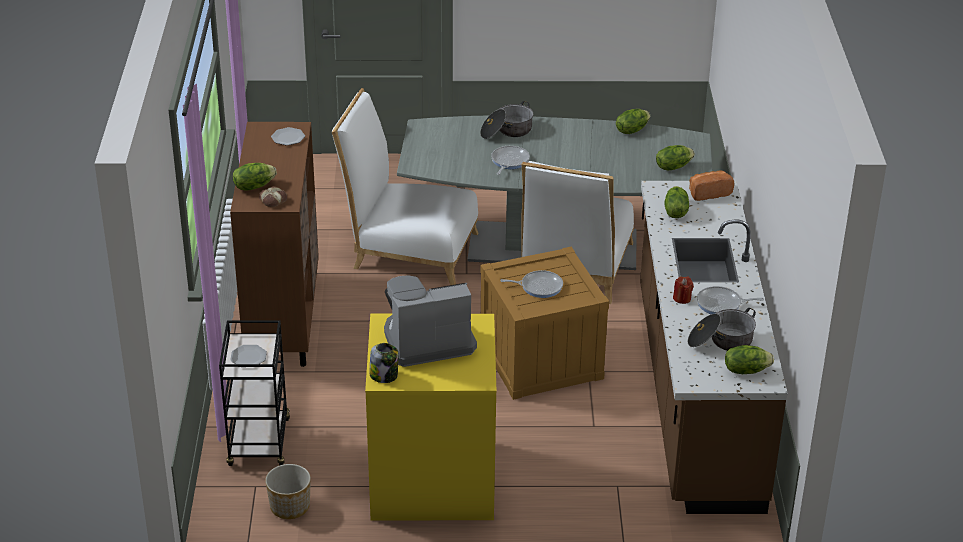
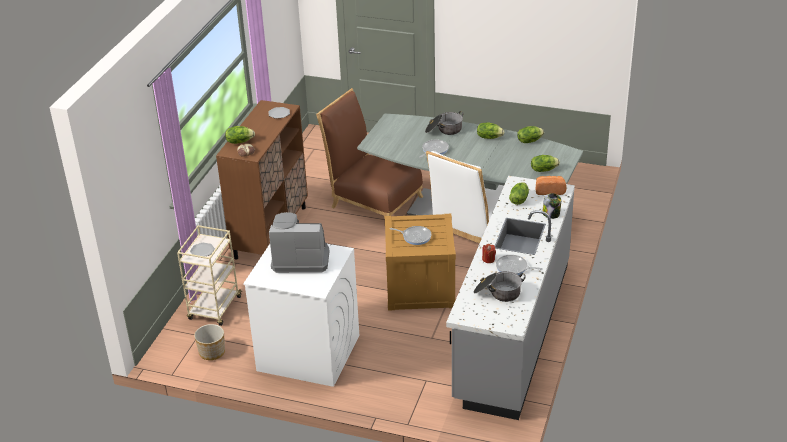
camera: 20 degrees right, 0 degrees up
black cart [219,321,290,466] -> beige cart [177,225,242,326]
white chair [332,88,478,285] -> brown chair [316,88,423,218]
yellow washing machine [365,314,496,520] -> white washing machine [243,244,359,387]
jar [370,343,399,383] -> jar moved to [543,193,561,219]
brown counter [640,181,788,514] -> grey counter [446,176,575,420]
lettuce [725,345,774,374] -> lettuce moved to [477,122,504,139]

